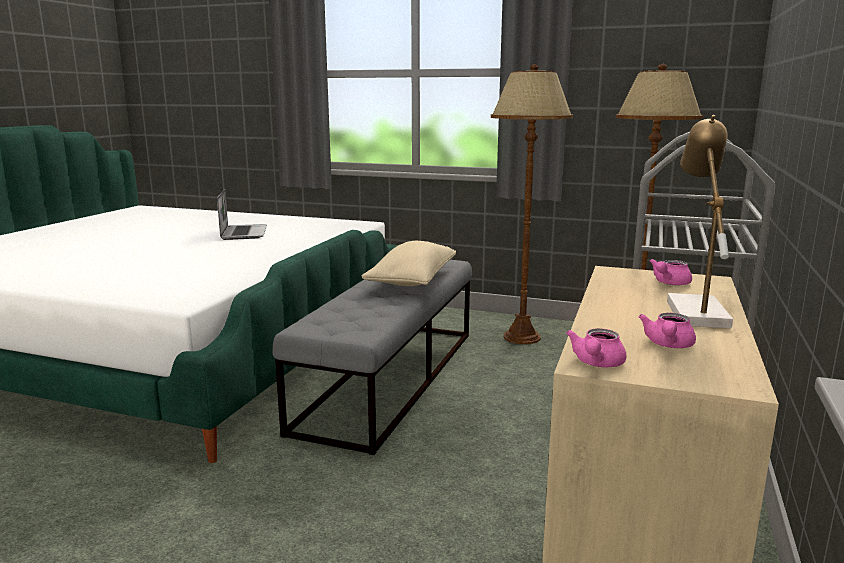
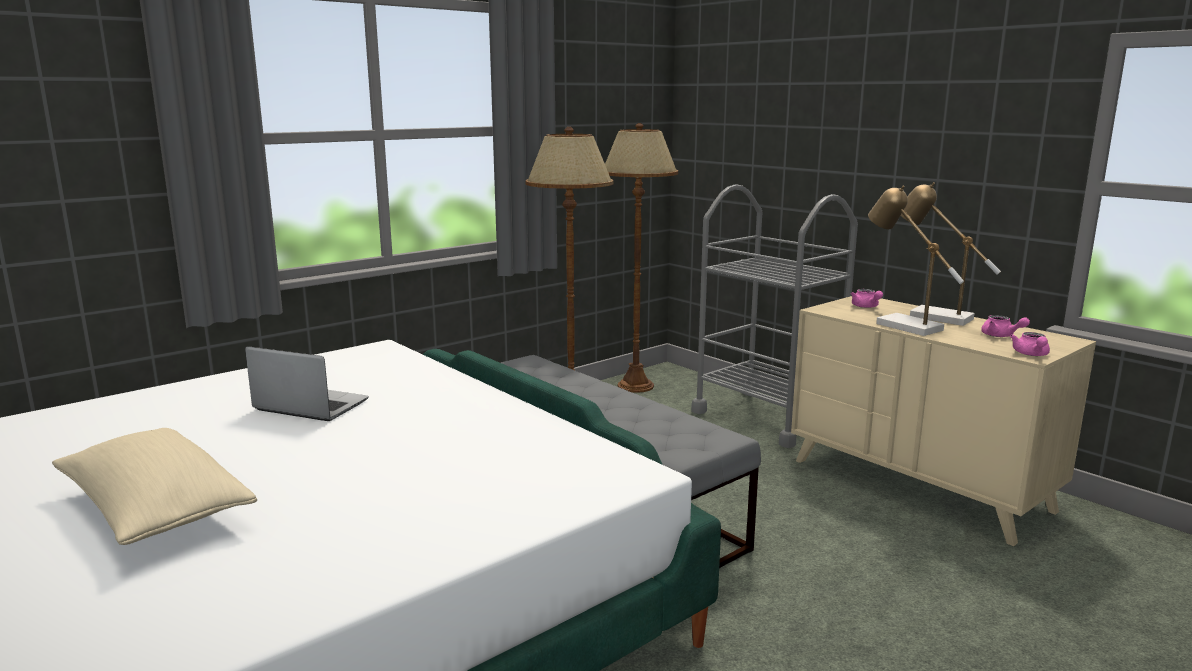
camera: 60 degrees left, 0 degrees up
beige pillow [362,241,456,286] -> beige pillow moved to [52,428,257,545]
pink teapot [566,328,627,367] -> pink teapot turned 45 degrees clockwise [1010,332,1050,356]
none -> table lamp [868,186,964,336]

